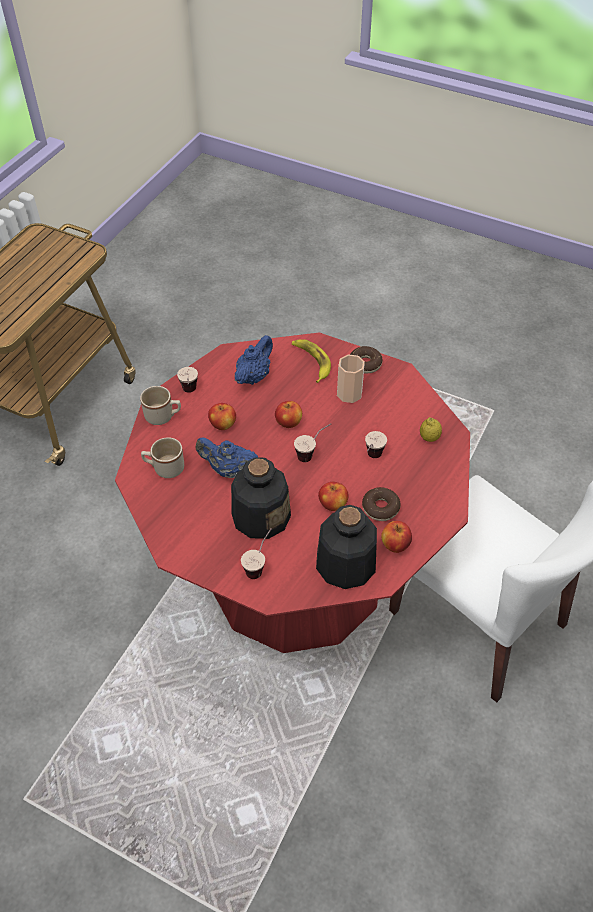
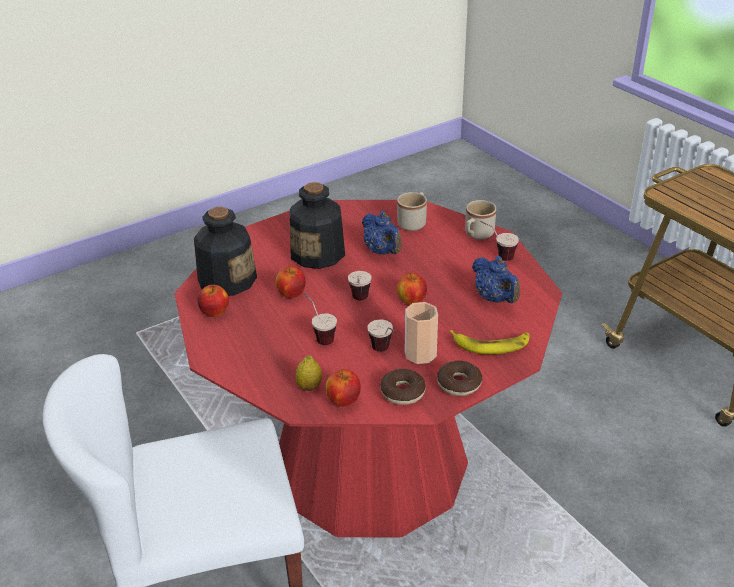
camera: 120 degrees right, 15 degrees down
blue teapot [196,437,258,478] -> blue teapot turned 105 degrees clockwise [362,211,402,255]
apple [208,403,236,430] -> apple moved to [326,369,361,407]
cup [241,528,272,579] -> cup moved to [367,320,397,352]
donut [362,487,401,521] -> donut moved to [380,369,426,405]

